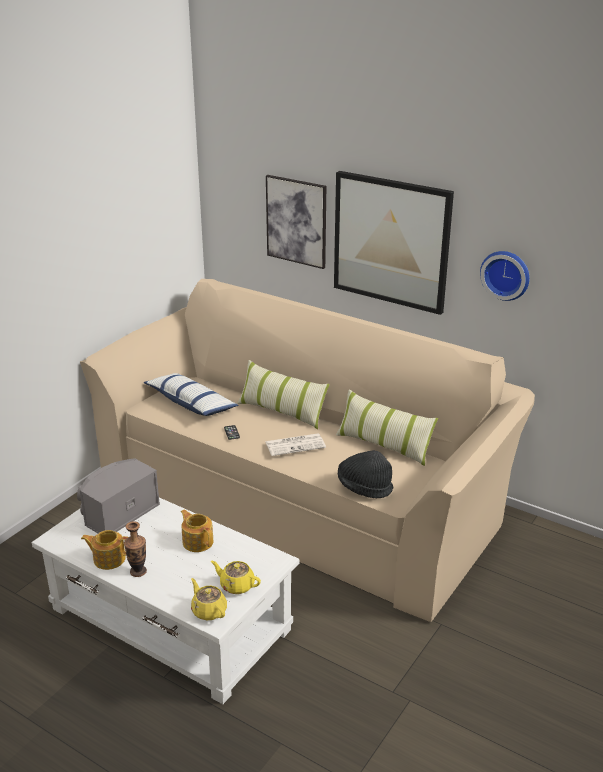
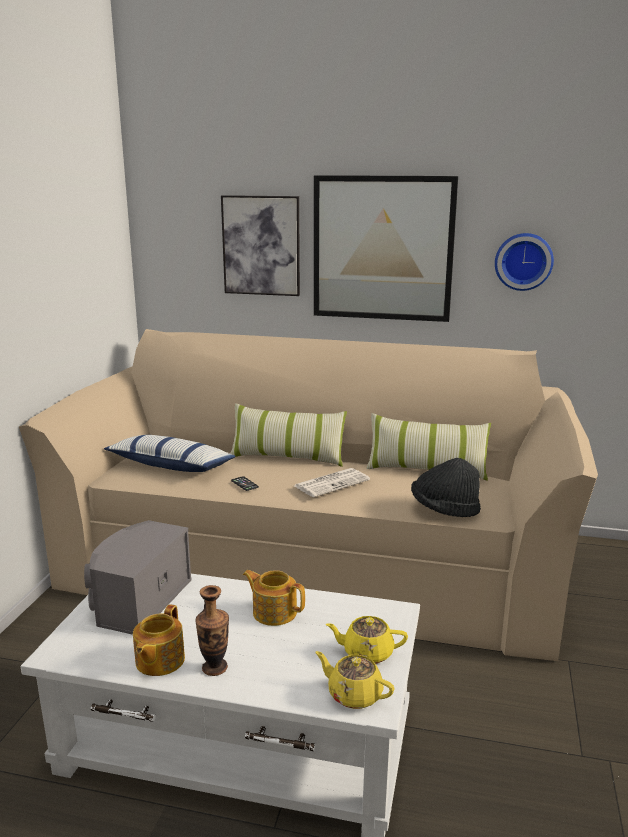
camera: 20 degrees left, 10 degrees down
teapot [81,530,128,570] -> teapot turned 60 degrees counterclockwise [133,604,185,676]

